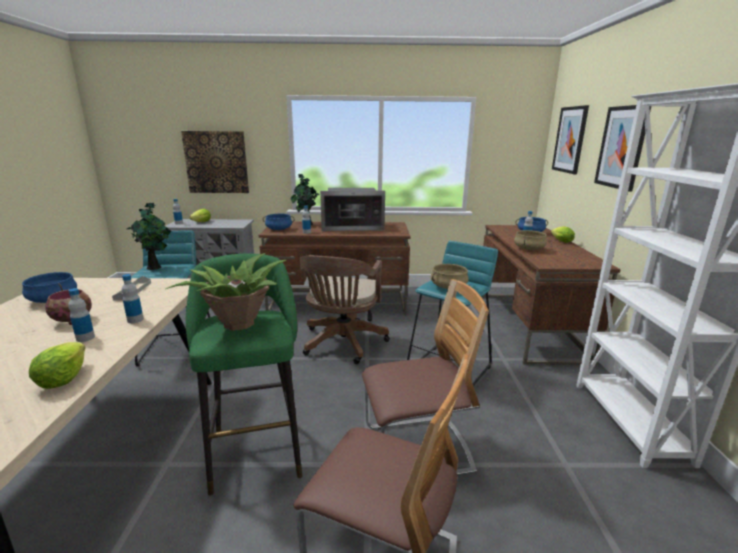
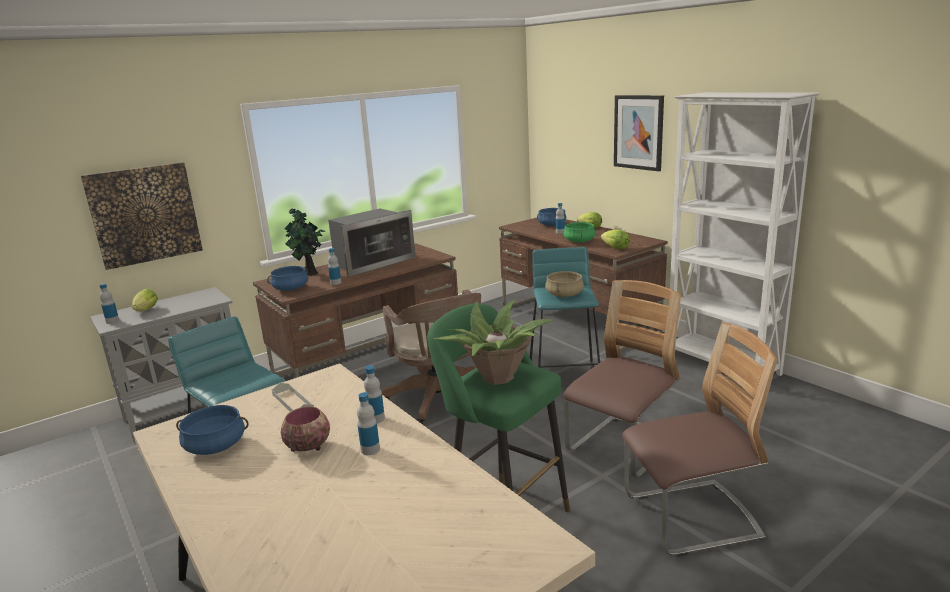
camera: 35 degrees left, 0 degrees up
lettuce [29,342,85,389] -> lettuce moved to [601,230,630,250]
potted plant [127,203,172,270] -> none
beige cooking pot [514,230,547,250] -> green cooking pot [563,222,595,242]
picture [552,105,589,174] -> none

